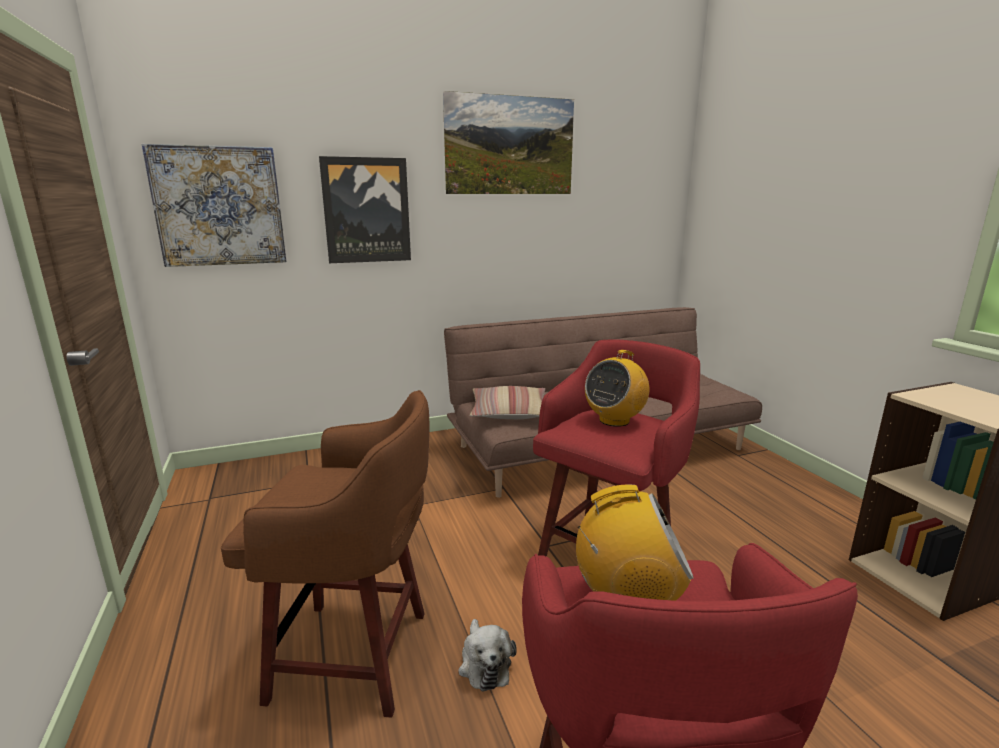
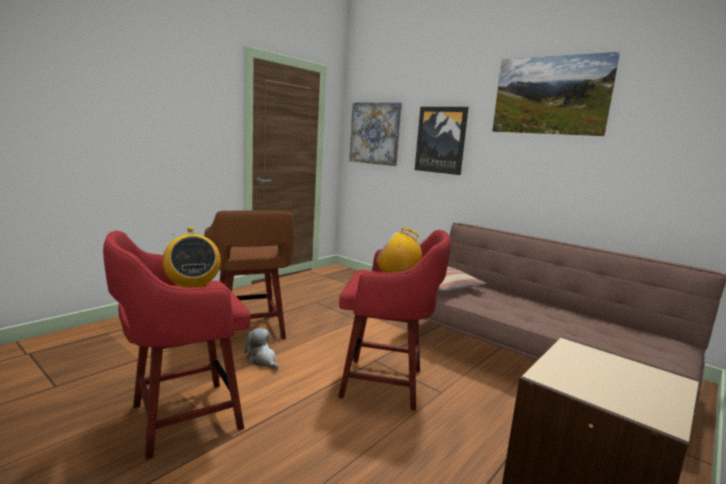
camera: 60 degrees right, 5 degrees down
plush toy [458,619,517,692] -> plush toy turned 90 degrees clockwise [245,328,278,370]

